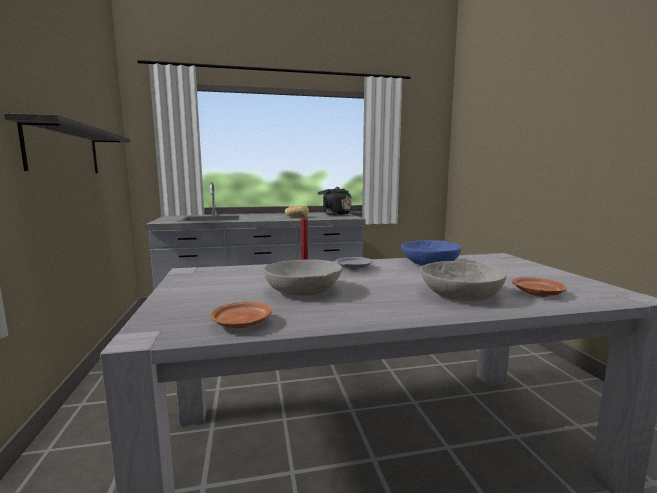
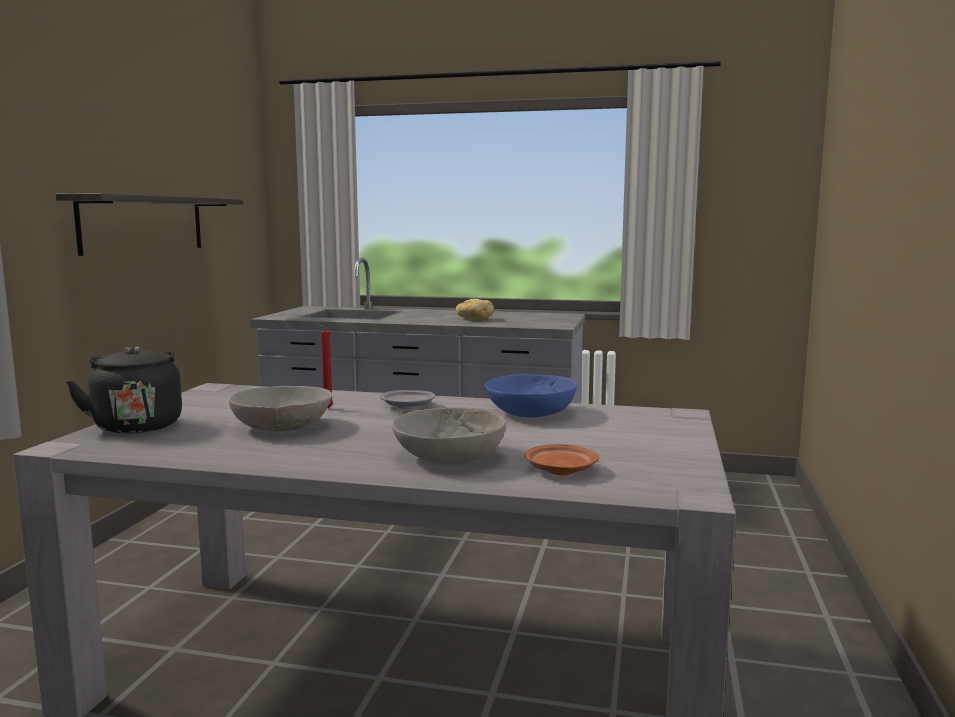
camera: 25 degrees right, 0 degrees up
brown plate [210,302,272,328] -> none
black kettle [318,187,351,215] -> black kettle moved to [66,346,182,434]

